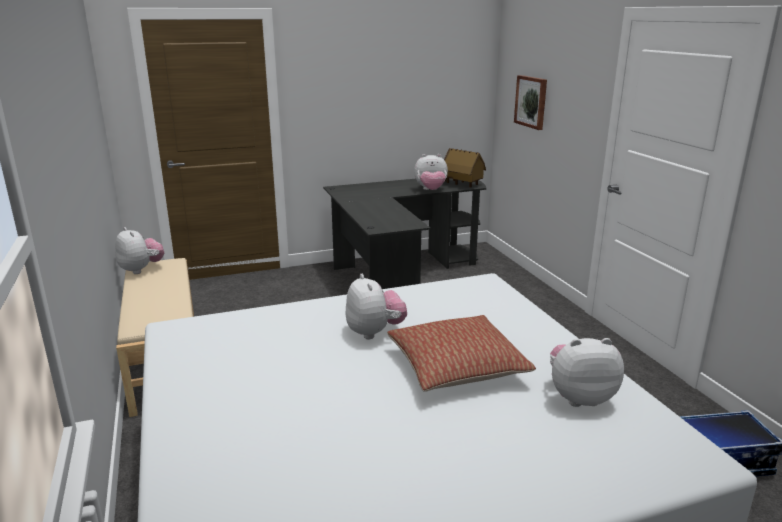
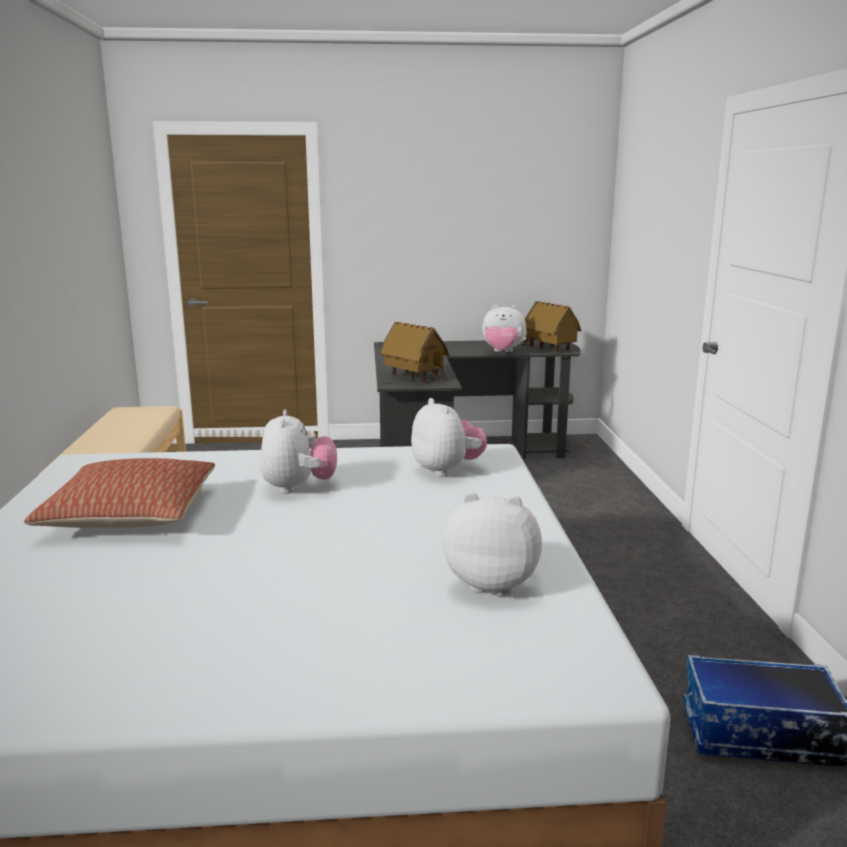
camera: 15 degrees right, 5 degrees down
plush toy [115,227,164,274] -> plush toy moved to [411,398,487,477]
pillow [387,315,536,392] -> pillow moved to [24,458,215,528]
picture [514,75,547,130] -> none
none -> toy house [380,322,449,384]

